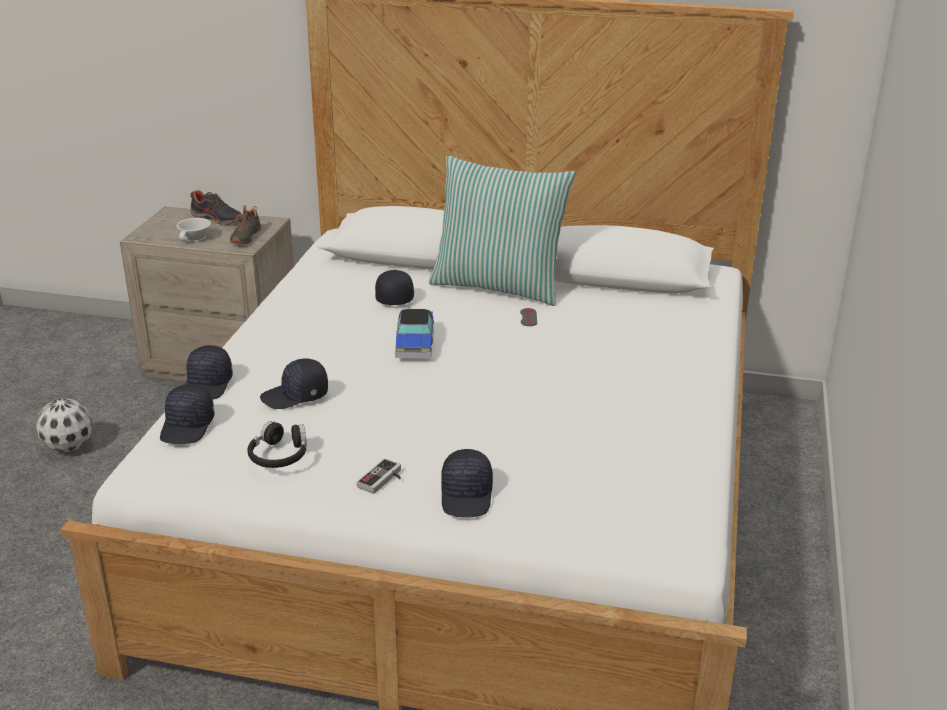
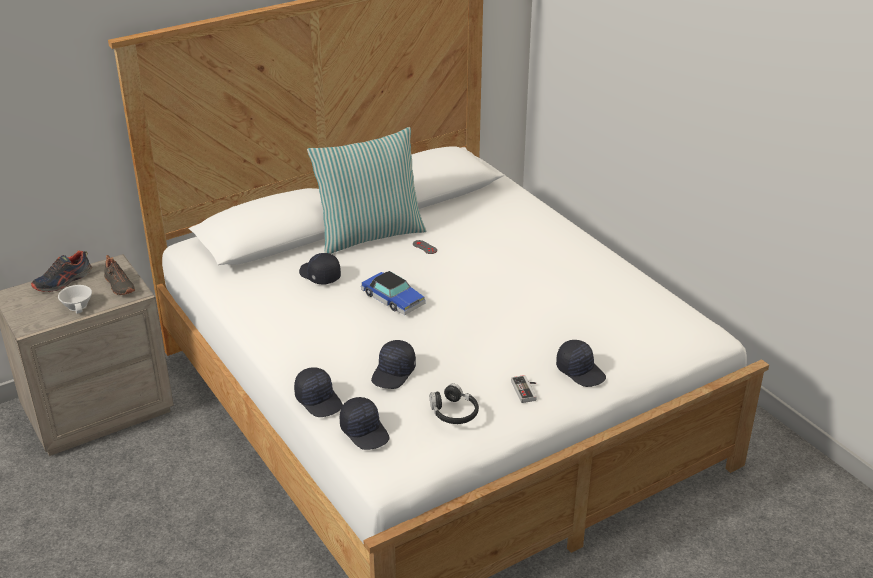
camera: 45 degrees left, 5 degrees up
football [36,399,93,452] -> none
shoe [190,190,243,225] -> shoe turned 150 degrees clockwise [31,251,92,292]

